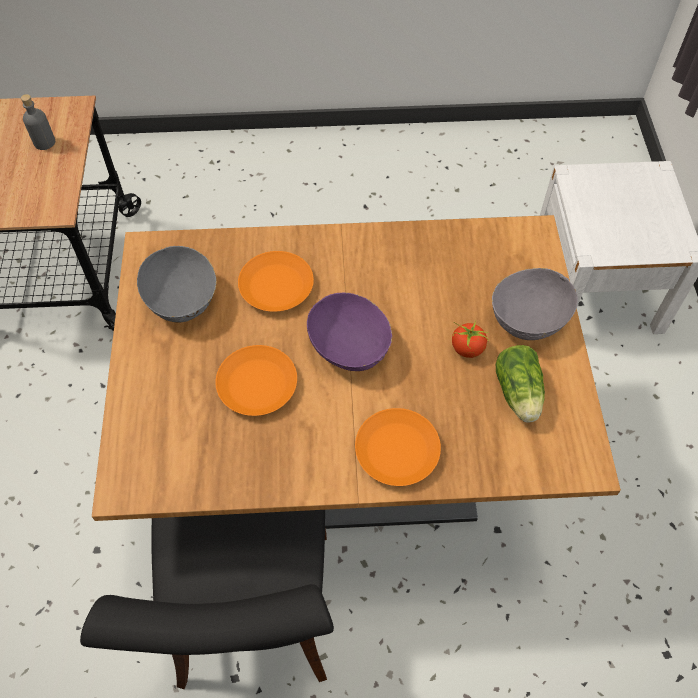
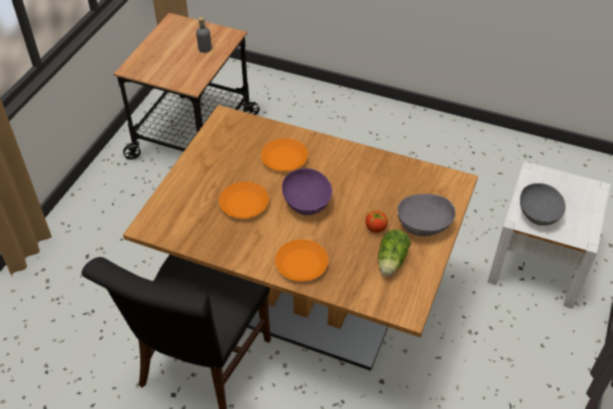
camera: 25 degrees right, 10 degrees down
grey bowl [137,246,217,323] -> grey bowl moved to [520,183,566,226]

